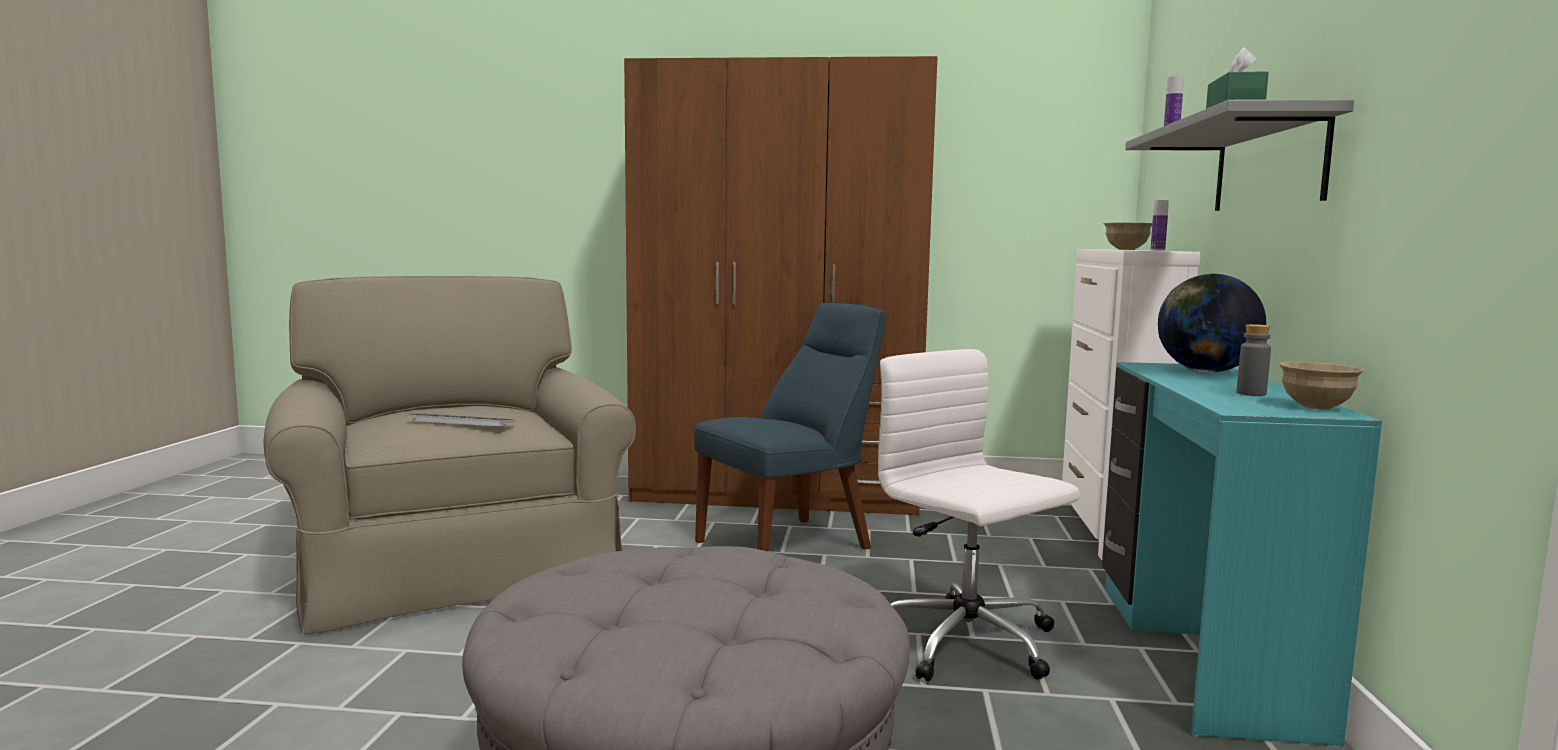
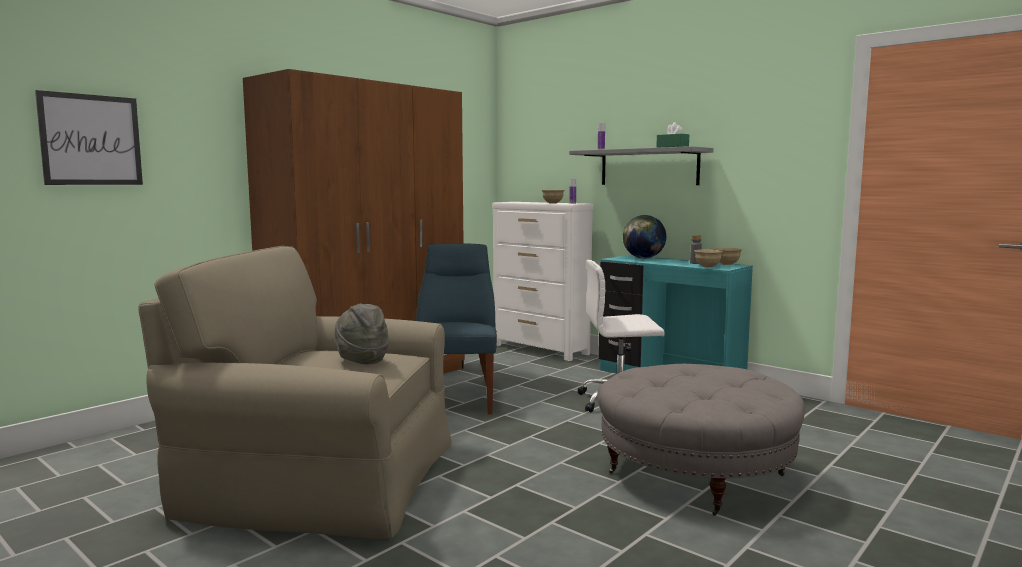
camera: 55 degrees left, 0 degrees up
keyboard [406,414,517,426] -> grey hat [334,303,389,364]
none -> picture [35,90,143,185]
none -> beige bowl [694,250,723,267]

